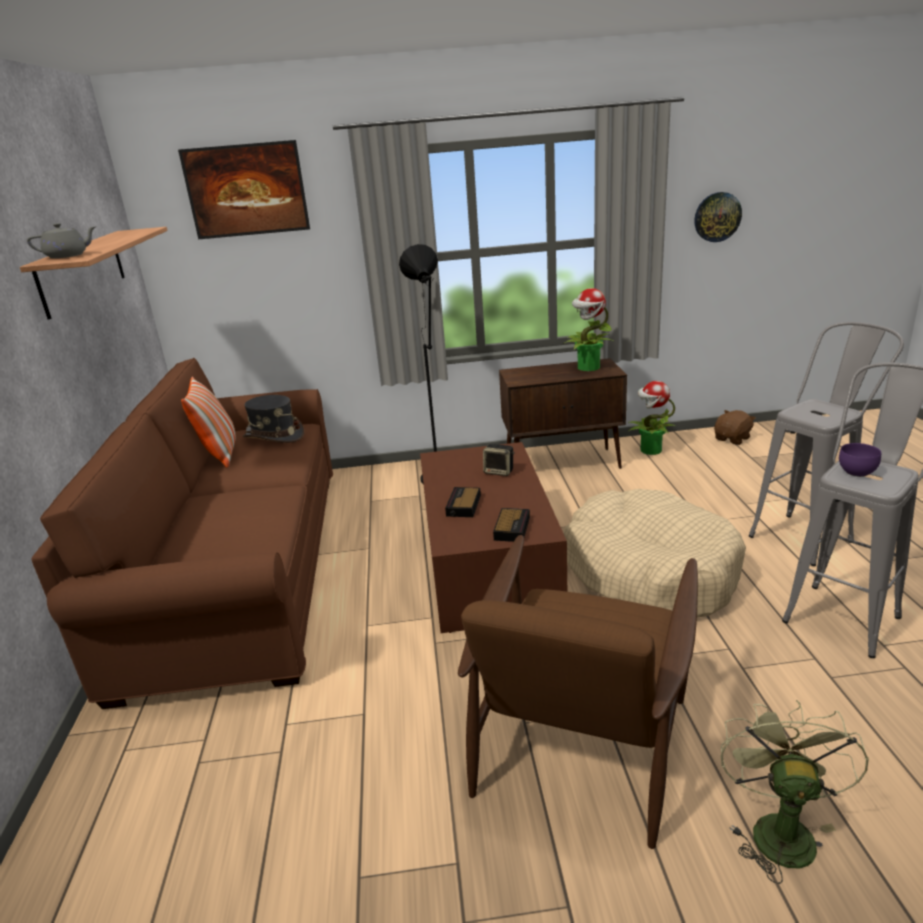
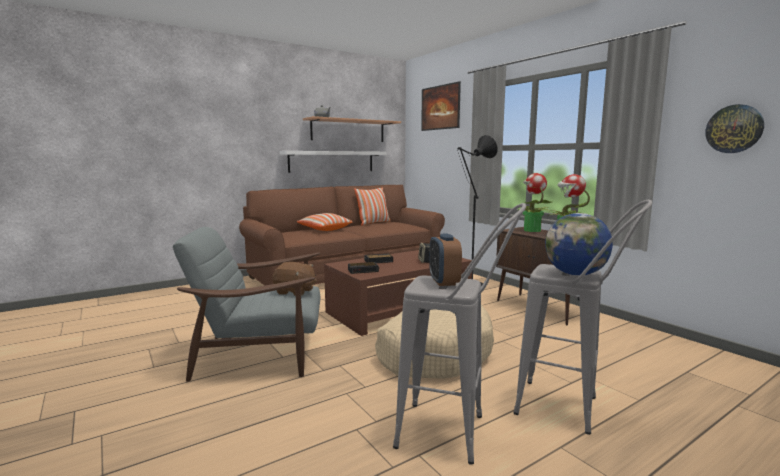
camera: 60 degrees right, 15 degrees down
grey hat [243,395,304,443] -> none
brown armchair [458,535,698,849] -> grey armchair [173,227,320,382]
potted plant [628,381,676,455] -> potted plant moved to [519,173,552,232]
brown plush toy [714,410,756,445] -> brown plush toy moved to [273,262,317,296]
green fan [721,700,869,884] -> none
purple bowl [839,443,881,477] -> alarm clock [429,234,462,286]
none -> white shelf [280,151,386,173]
none -> pillow [297,213,352,231]
none -> globe [545,213,613,276]

